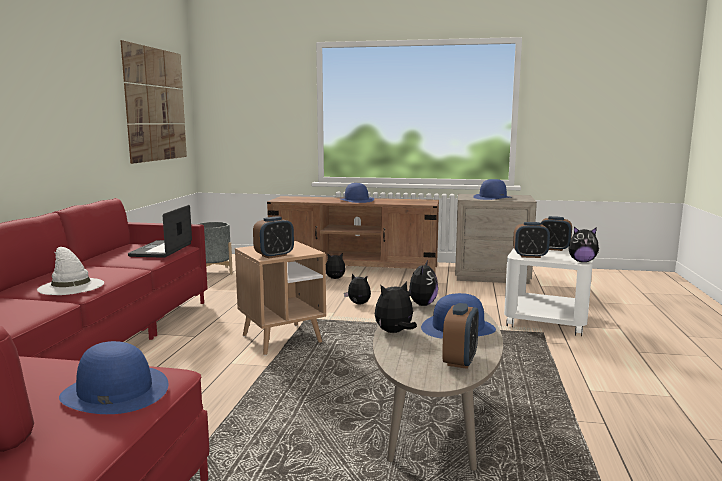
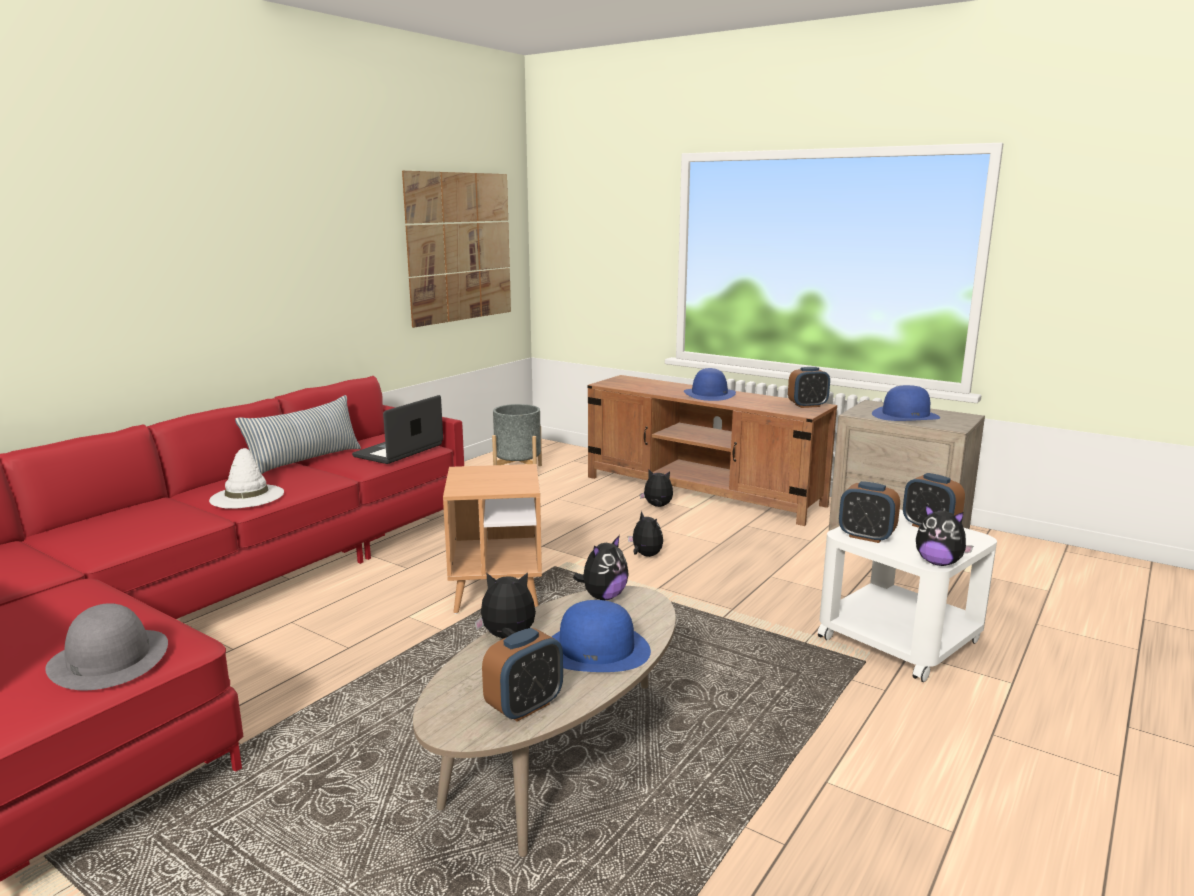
camera: 25 degrees right, 5 degrees up
blue hat [59,341,168,414] -> grey hat [45,603,168,690]
alarm clock [253,216,294,259] -> alarm clock moved to [788,367,830,408]
none -> pillow [235,395,361,474]

